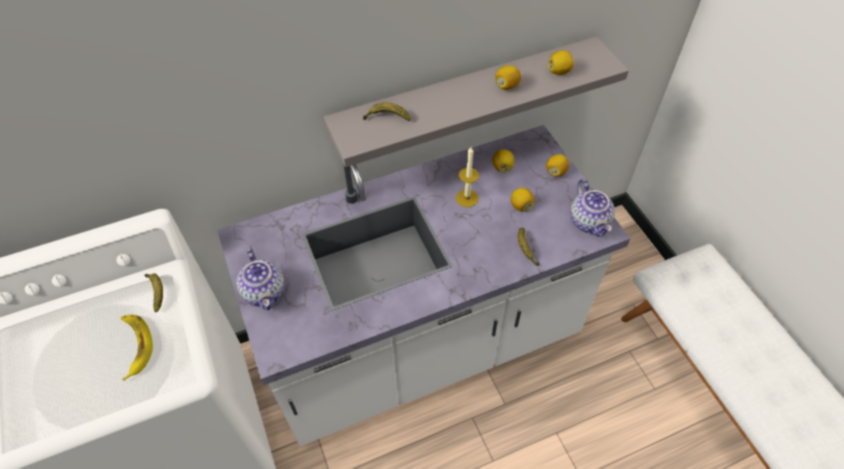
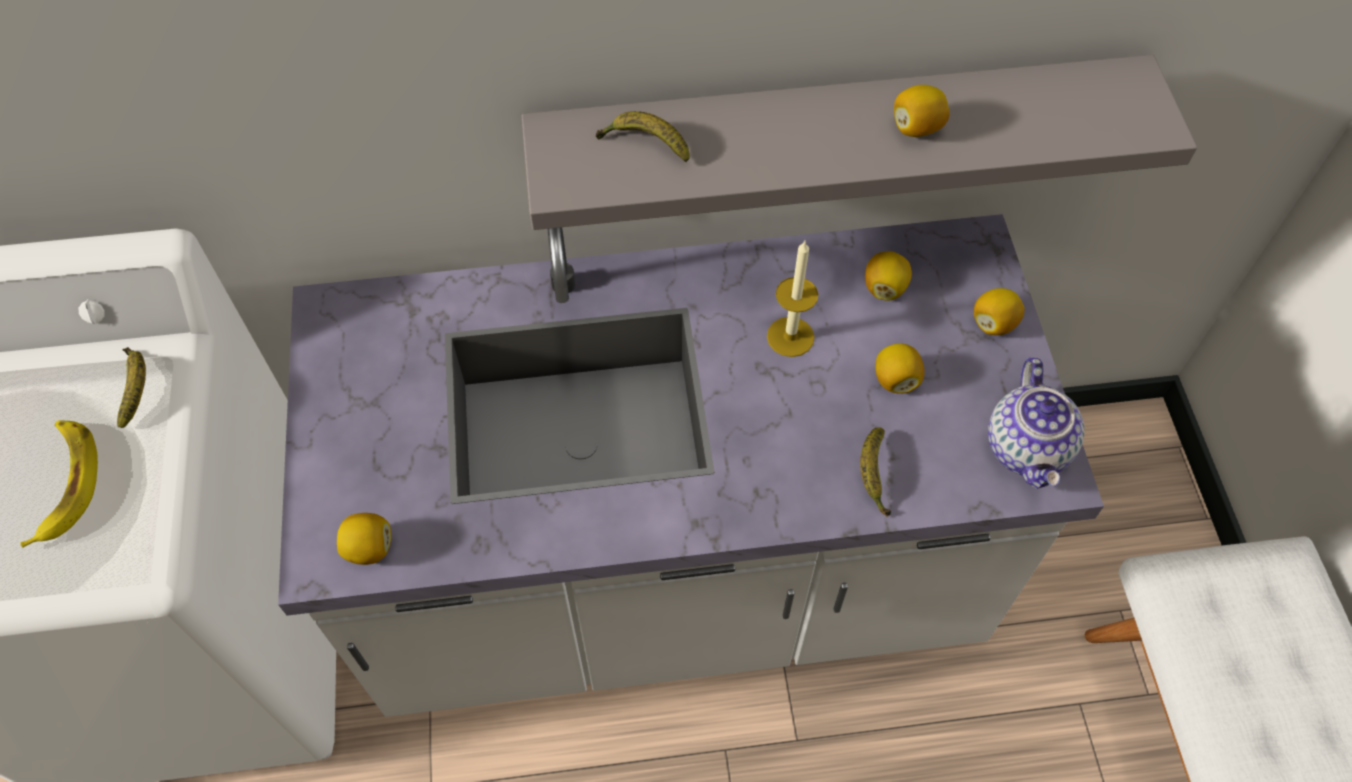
camera: 15 degrees right, 5 degrees up
teapot [237,248,285,310] -> none
lemon [548,50,574,75] -> lemon moved to [337,513,392,565]

